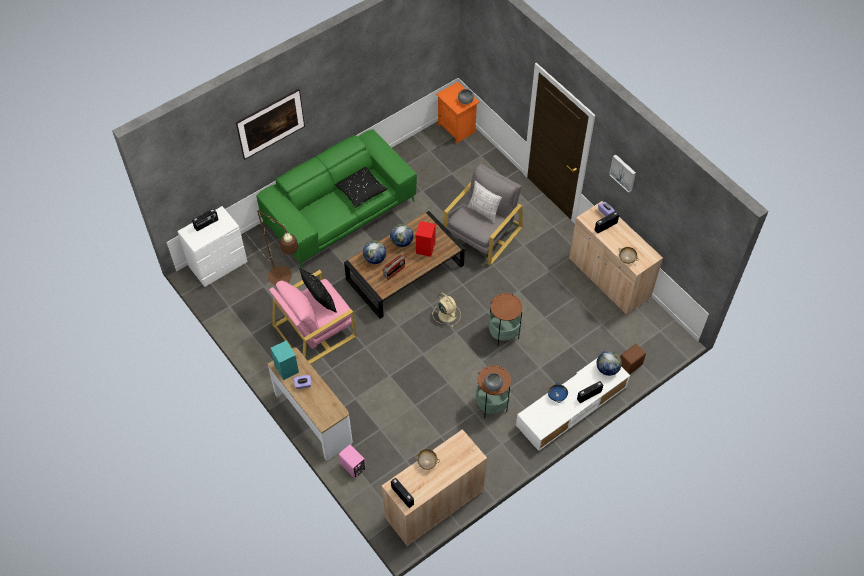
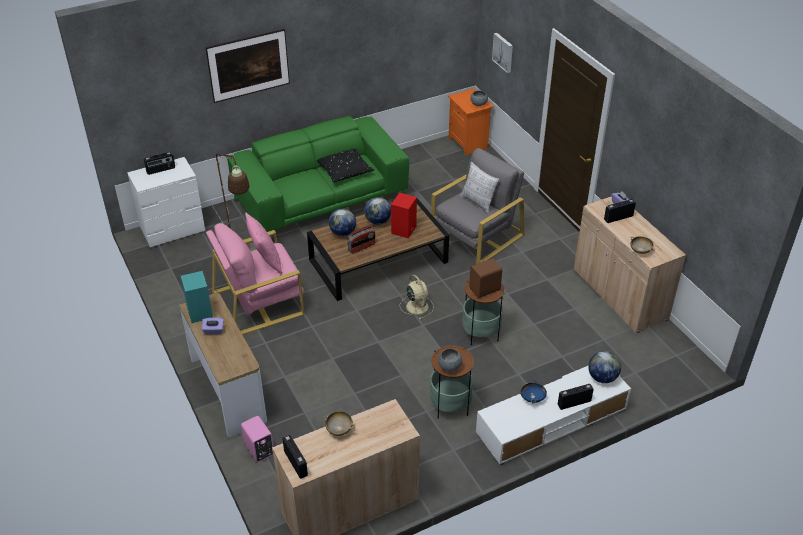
camera: 10 degrees right, 15 degrees down
black pillow [299,268,337,313] -> pink pillow [245,213,282,274]
picture [609,155,636,193] -> picture moved to [492,33,513,73]
brown speaker [620,344,646,375] -> brown speaker moved to [469,258,502,298]

